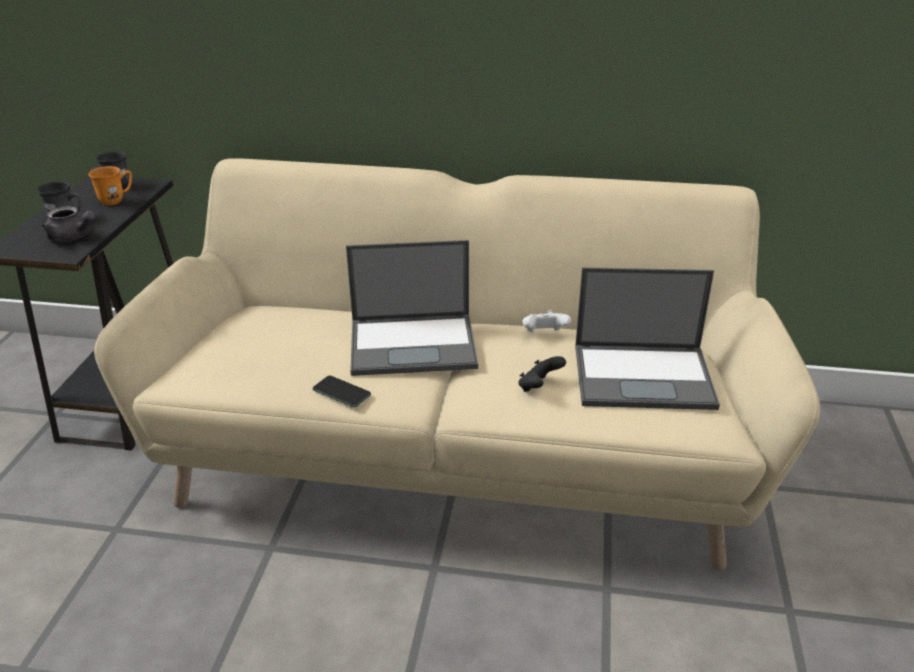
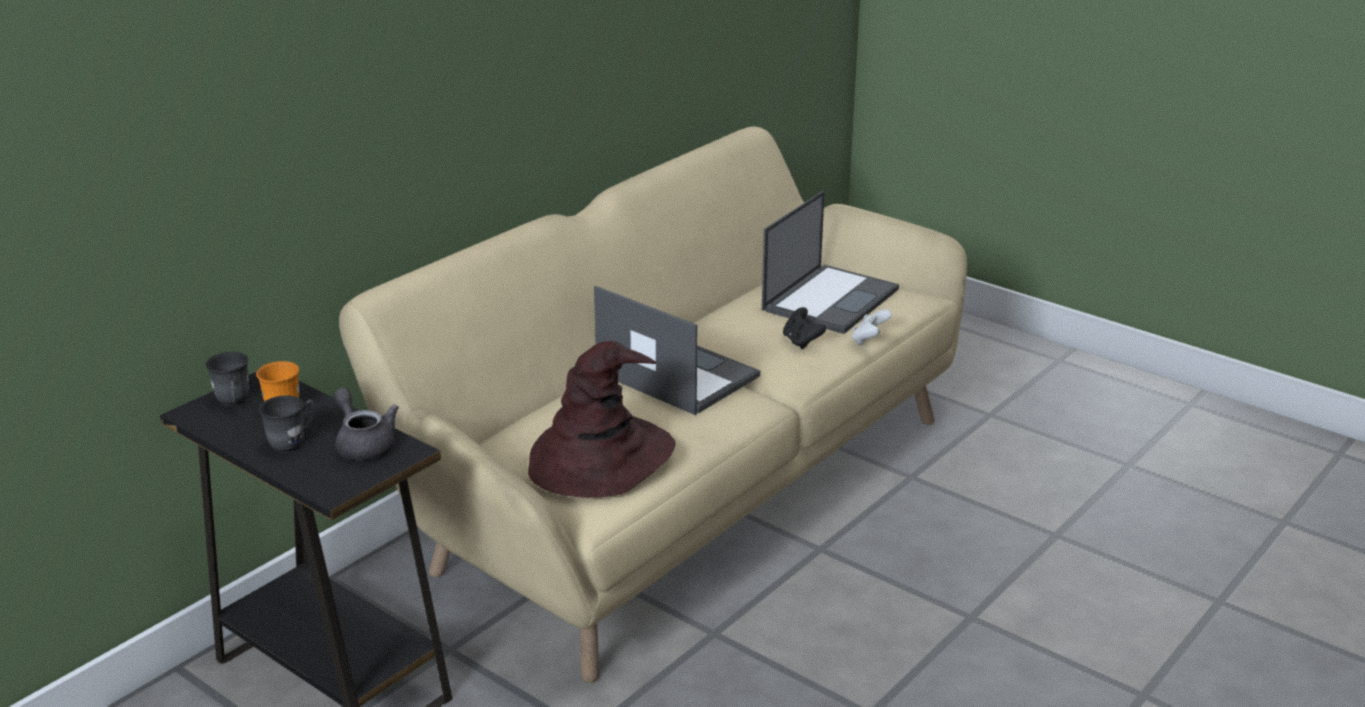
camera: 60 degrees left, 5 degrees down
grey teapot [41,206,97,242] -> grey teapot turned 90 degrees counterclockwise [334,388,399,461]
phone [313,376,371,408] -> none
laptop [346,240,478,376] -> laptop turned 75 degrees counterclockwise [594,286,760,415]
white game controller [523,310,571,332] -> white game controller moved to [852,309,892,345]
none -> brown hat [528,341,675,498]

